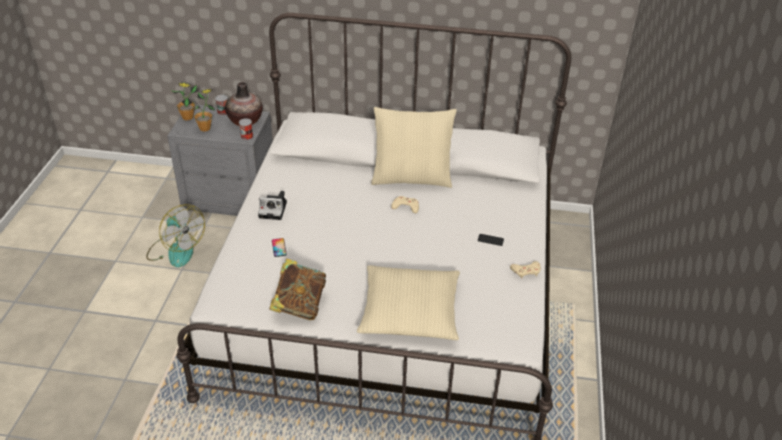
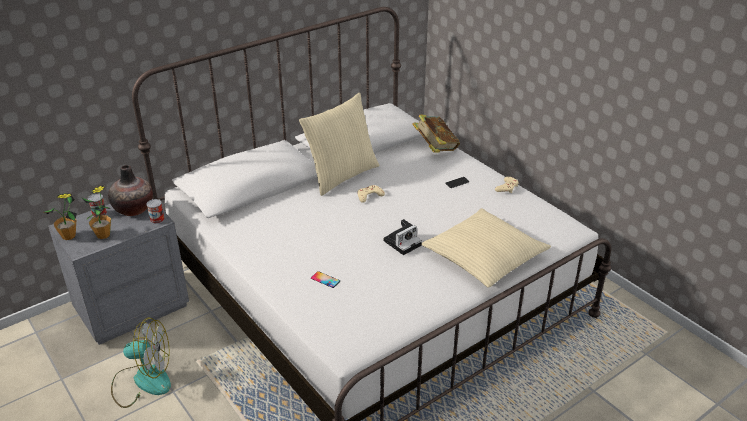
camera: 45 degrees left, 5 degrees down
camera [258,191,287,220] -> camera moved to [384,219,422,255]
book [269,258,326,320] -> book moved to [412,115,460,153]

